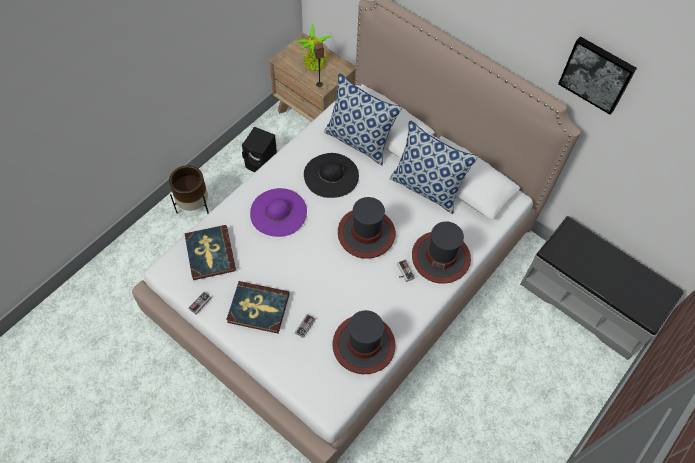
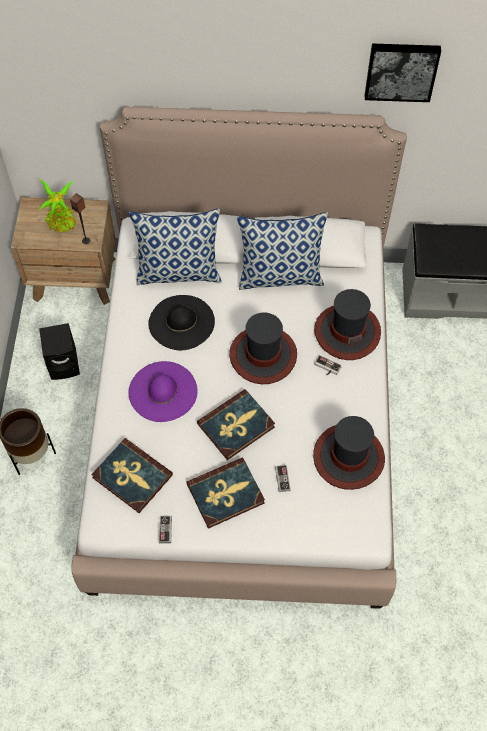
camera: 35 degrees left, 0 degrees up
none -> book [197,389,275,460]

